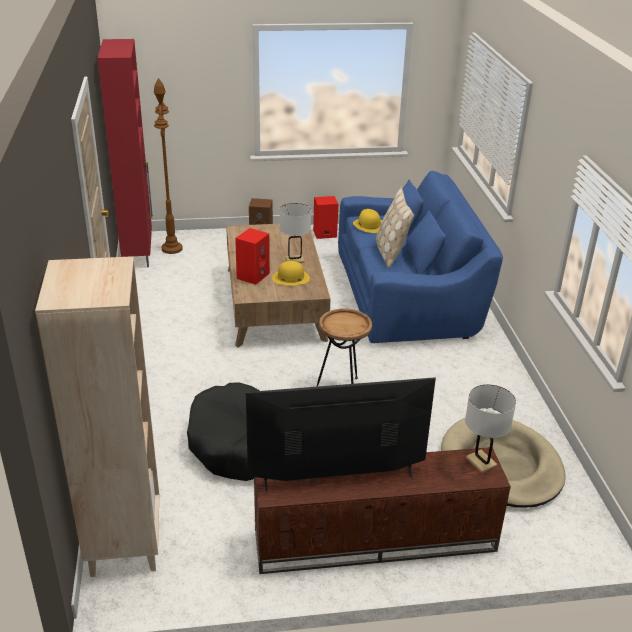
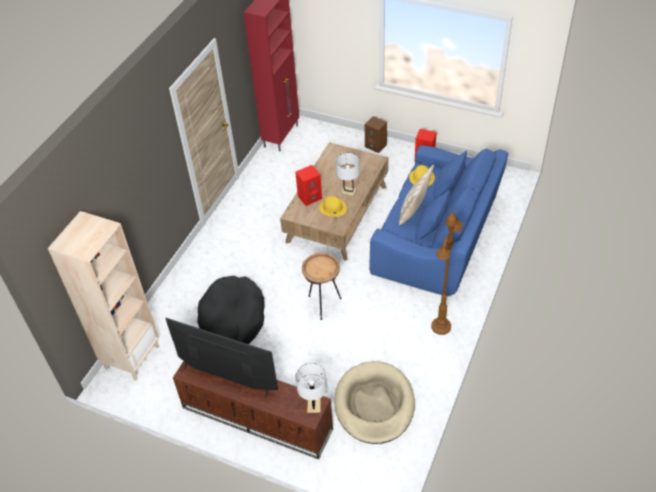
camera: 35 degrees right, 15 degrees up
brown floor lamp [154,78,183,254] -> brown floor lamp moved to [431,212,463,335]

